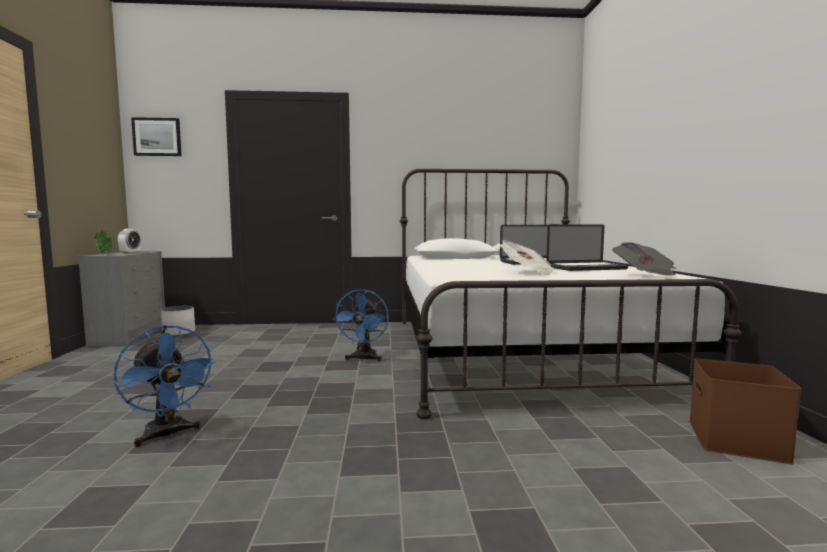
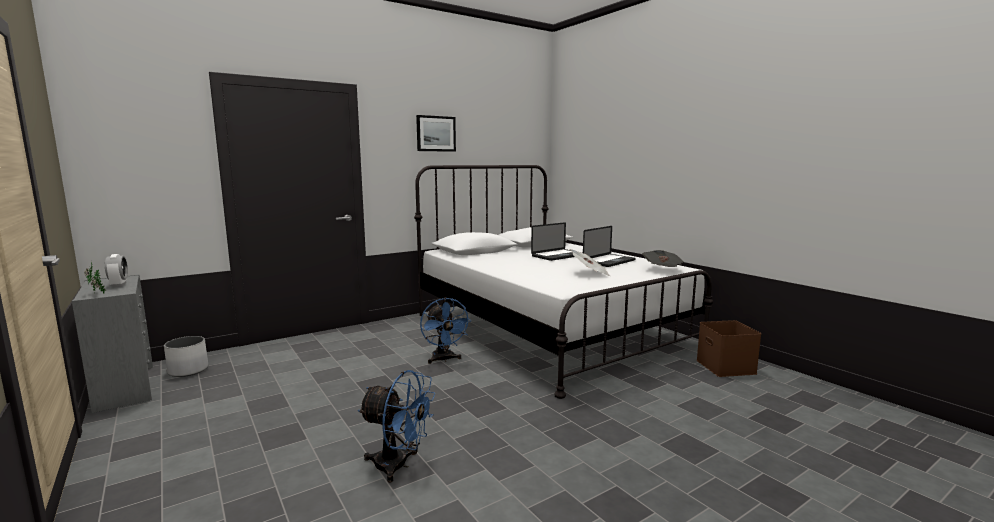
camera: 30 degrees left, 5 degrees up
picture [131,117,182,156] -> picture moved to [416,115,456,152]

